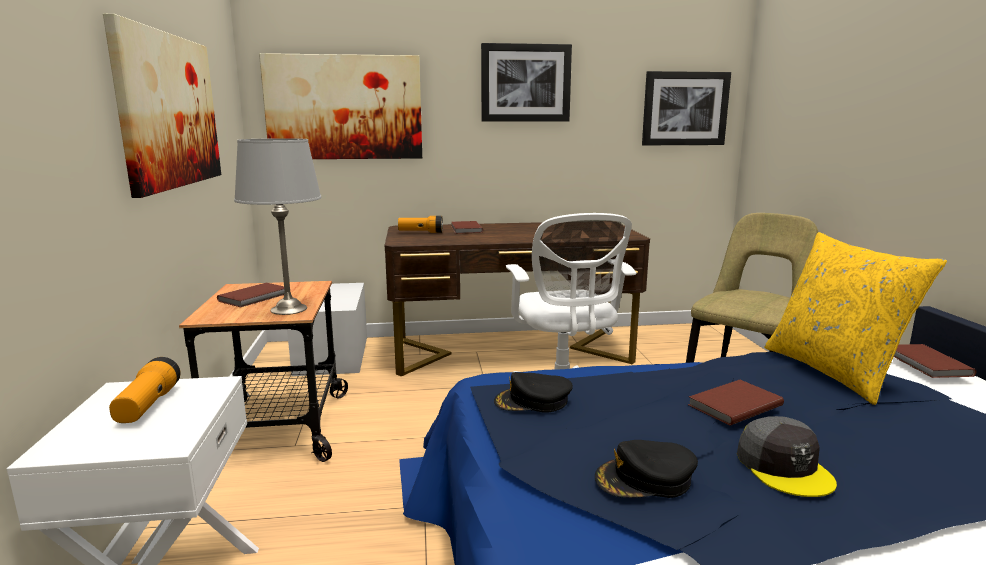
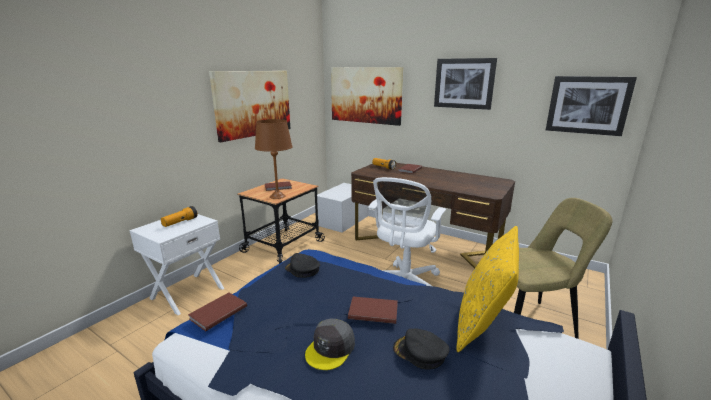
camera: 40 degrees right, 5 degrees up
grey table lamp [234,138,322,315] -> brown table lamp [255,119,292,199]
black cap [595,440,698,498] -> black cap moved to [393,329,450,369]
brown book [894,344,976,378] -> brown book moved to [188,292,247,331]

